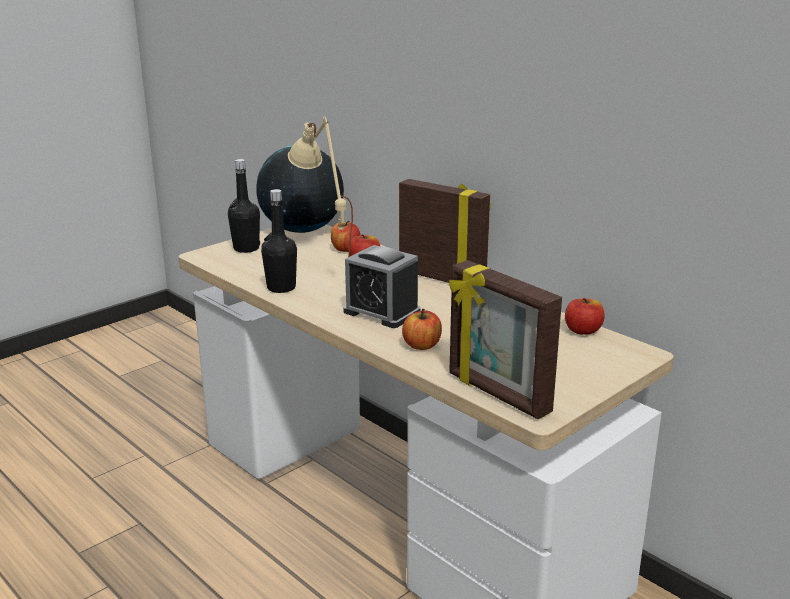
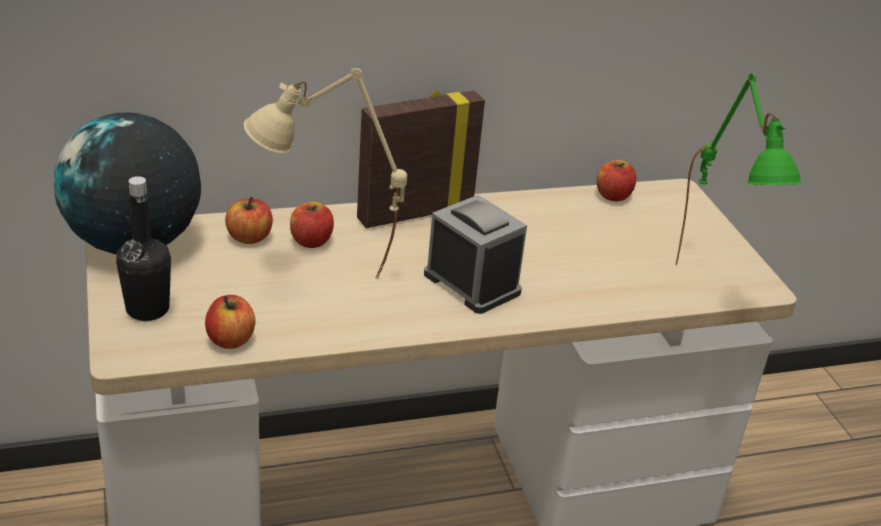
camera: 65 degrees left, 10 degrees up
black bottle [261,189,297,293] -> none
alarm clock [343,245,421,328] -> alarm clock turned 105 degrees counterclockwise [424,195,527,314]
apple [402,309,442,350] -> apple moved to [205,295,256,349]
picture frame [449,260,562,419] -> green table lamp [676,73,802,265]

